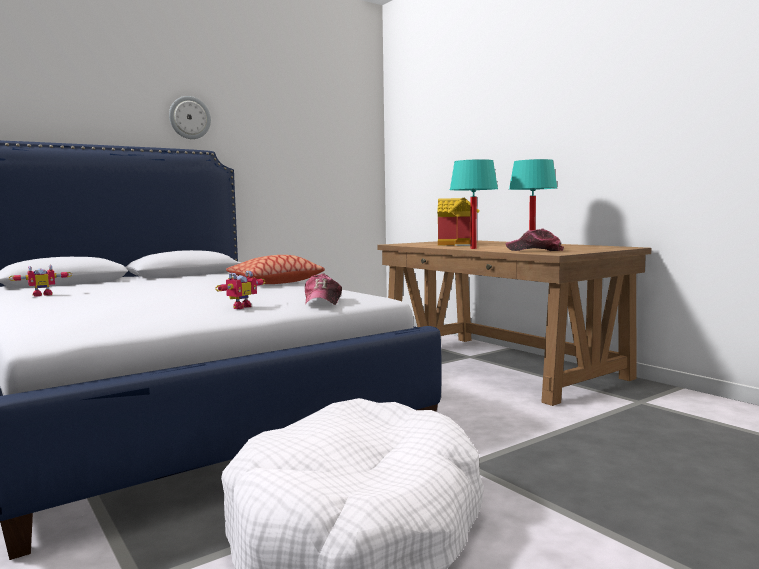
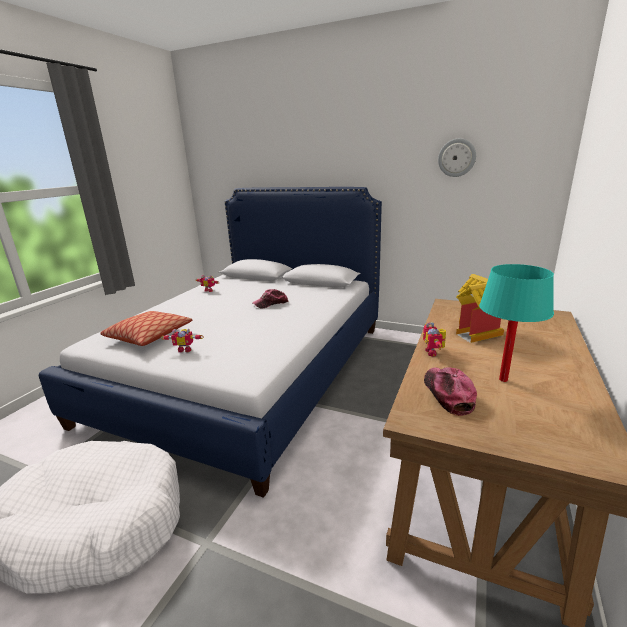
camera: 60 degrees right, 15 degrees up
wall clock [169,96,211,139] -> wall clock moved to [438,138,476,177]
pillow [226,255,325,284] -> pillow moved to [100,311,192,346]
cap [305,273,342,305] -> cap moved to [252,289,289,309]
turquoise table lamp [450,159,498,249] -> toy robot [423,322,446,357]

